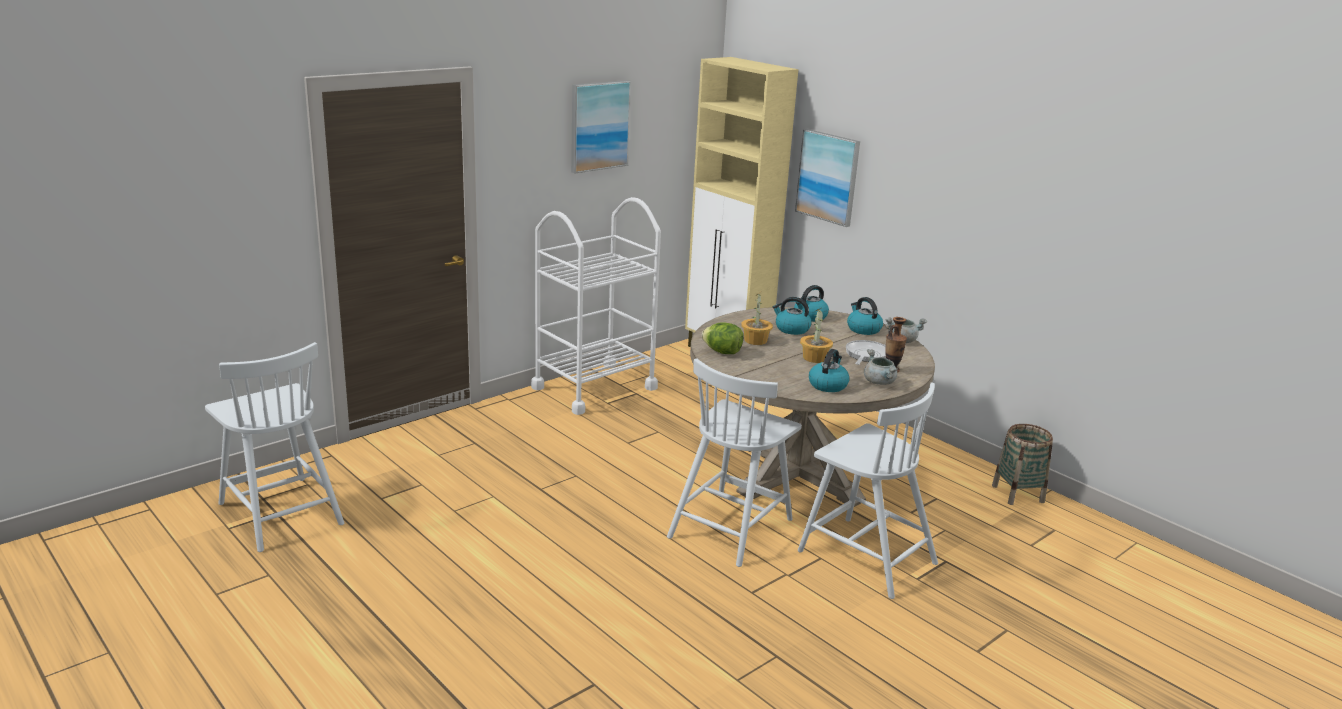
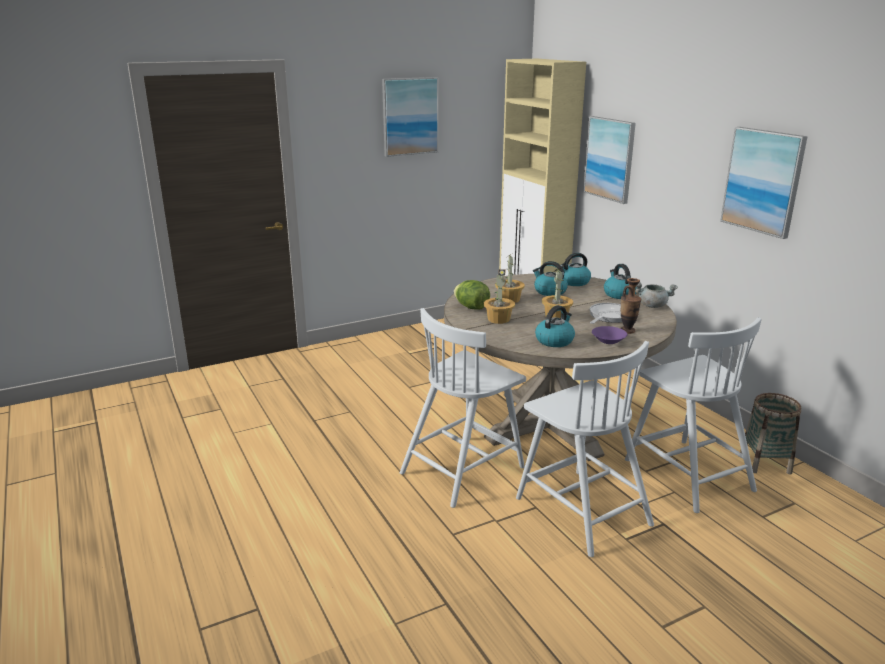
camera: 15 degrees right, 0 degrees up
white chair [205,342,344,552] -> white chair moved to [625,317,762,513]
white cart [531,197,661,415] -> none
grey cooking pot [864,349,898,385] -> purple bowl [592,326,627,344]
none -> potted plant [484,269,515,324]
none -> picture [720,127,808,239]

